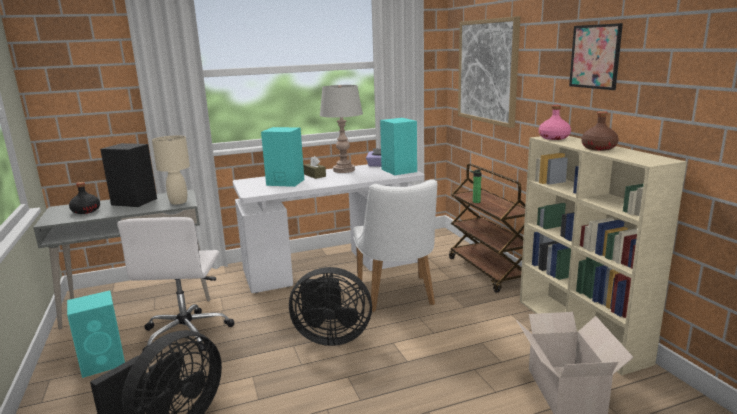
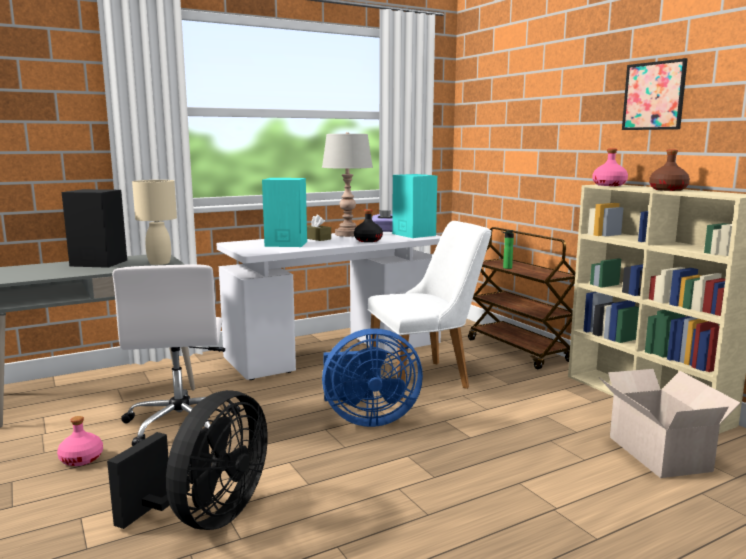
camera: 10 degrees left, 5 degrees down
turquoise speaker [67,291,125,378] -> pink bottle [57,416,103,466]
black bottle [69,182,100,214] -> black bottle moved to [354,209,383,242]
black fan [289,267,372,346] -> blue fan [322,328,423,427]
white chair [353,179,437,312] -> white chair turned 90 degrees counterclockwise [368,221,491,400]
picture [458,16,520,128] -> none

